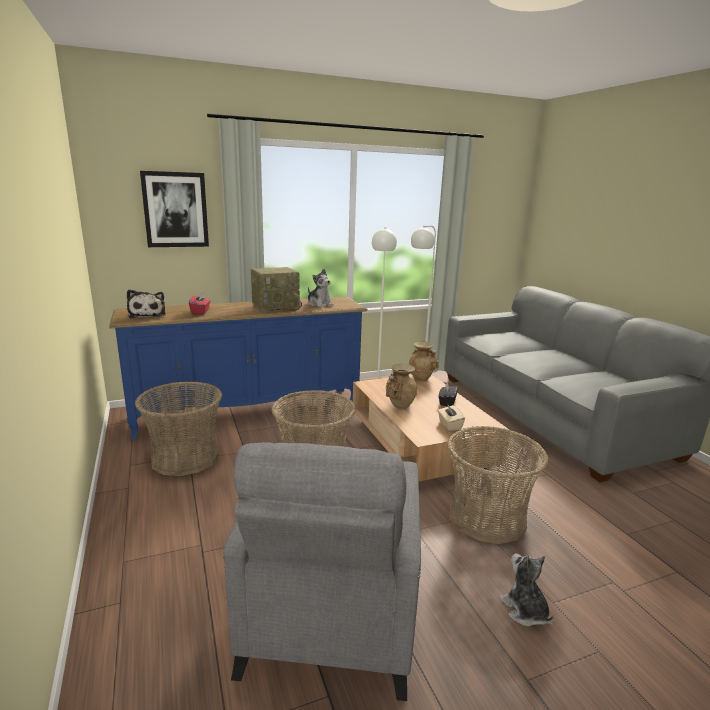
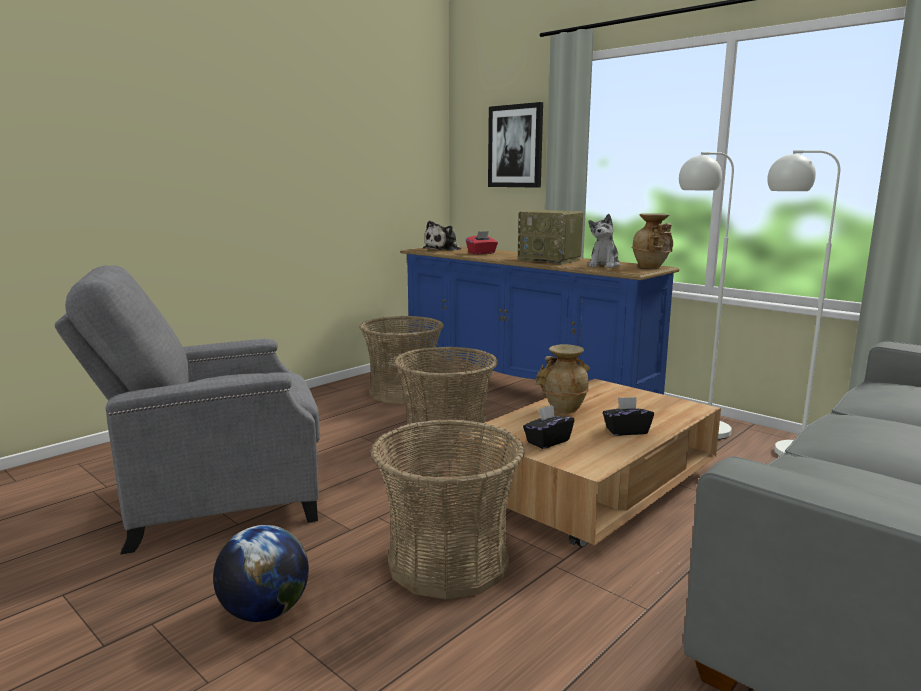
camera: 65 degrees right, 5 degrees down
beige vase [409,342,439,381] -> beige vase moved to [631,213,673,268]
beige tissue box [438,403,465,431] -> black tissue box [523,405,574,449]
plush toy [500,553,554,627] -> globe [213,525,309,622]

